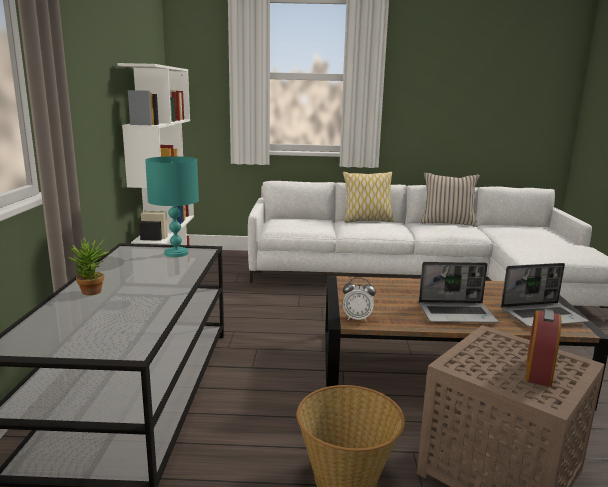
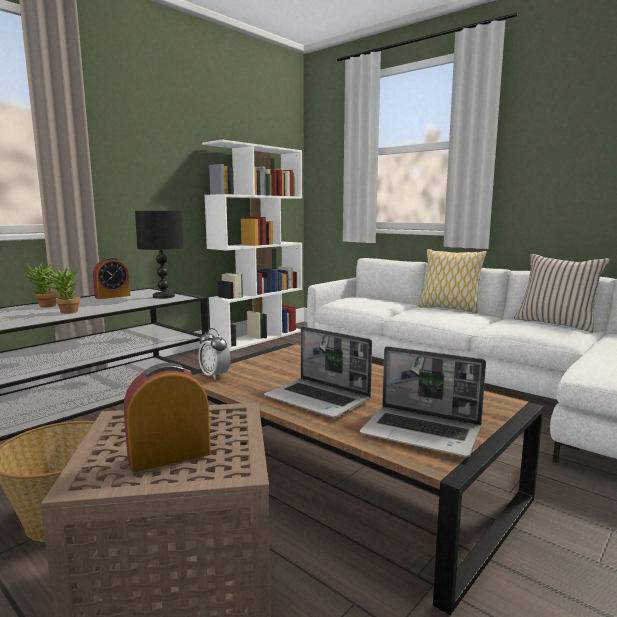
camera: 40 degrees right, 5 degrees down
turquoise table lamp [145,156,199,257] -> black table lamp [135,211,184,299]
none -> potted plant [40,266,80,314]
none -> alarm clock [93,257,131,299]

